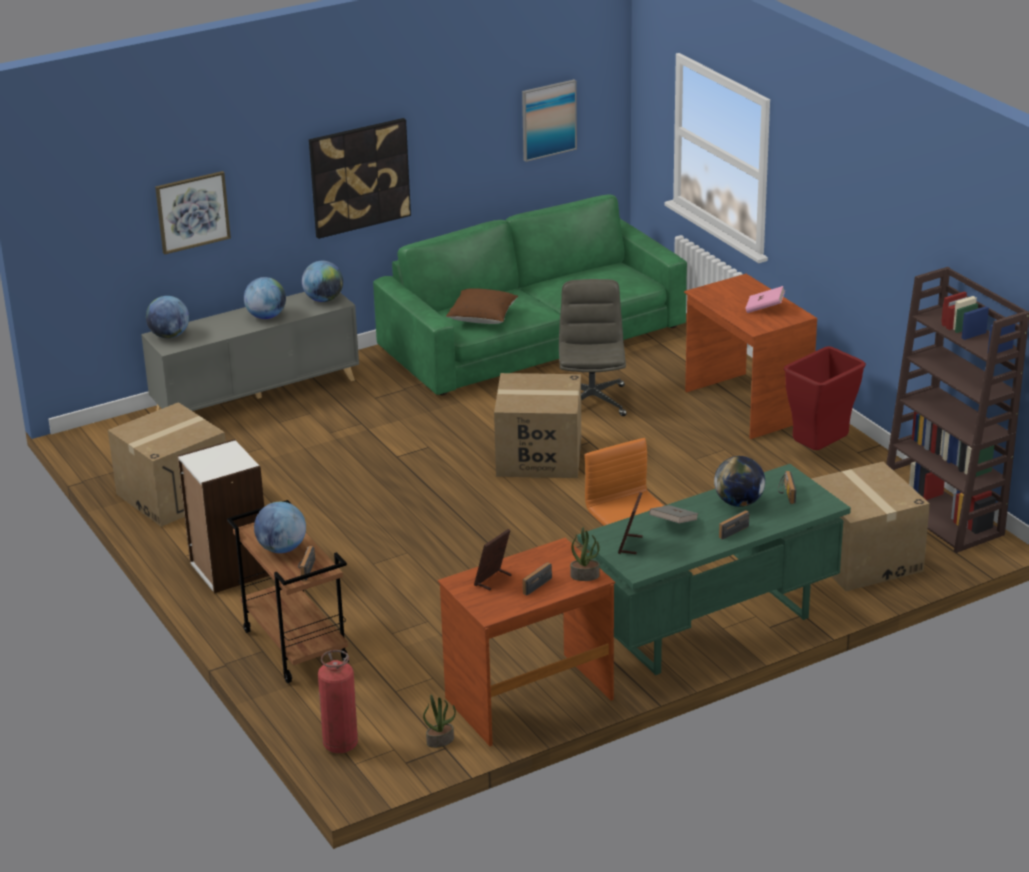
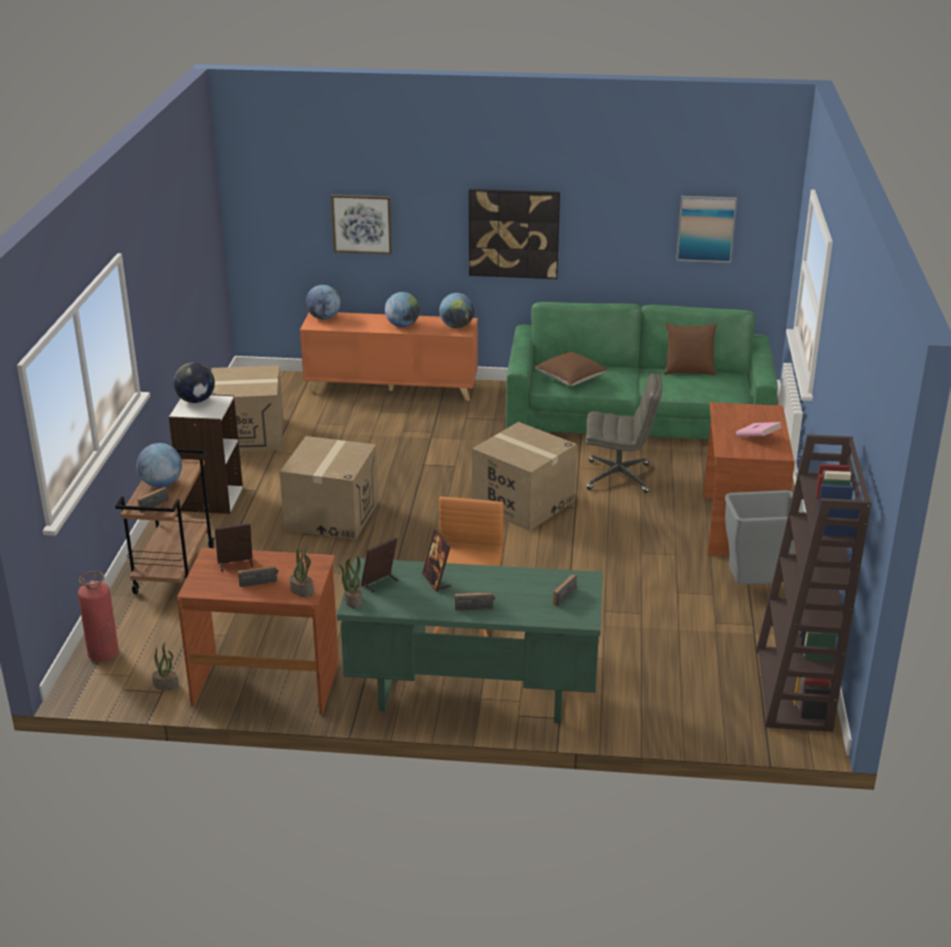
camera: 35 degrees right, 0 degrees up
grey cabinet [141,292,359,411] -> orange cabinet [300,312,478,401]
grey office chair [559,279,627,416] -> grey office chair turned 60 degrees clockwise [585,373,662,493]
grey book [649,505,699,523] -> picture frame [422,529,451,592]
globe [714,456,765,507] -> globe moved to [173,362,215,403]
red trash can [784,346,866,450] -> grey trash can [725,490,805,585]
cardboard box [811,462,930,591] -> cardboard box moved to [280,436,379,540]
none -> potted plant [337,556,362,608]
none -> brown pillow [664,323,717,375]

